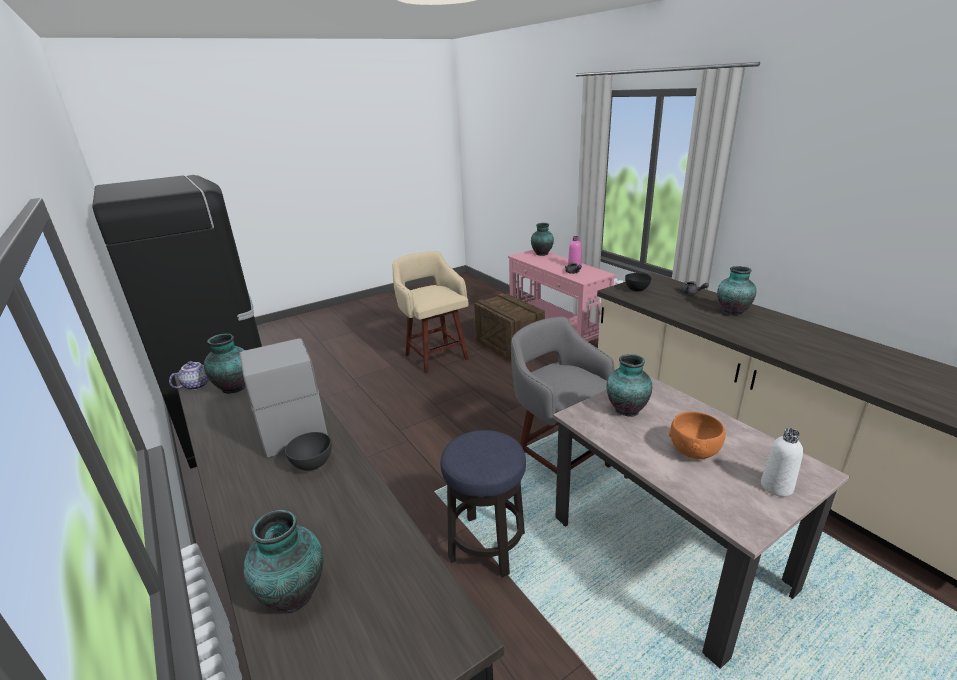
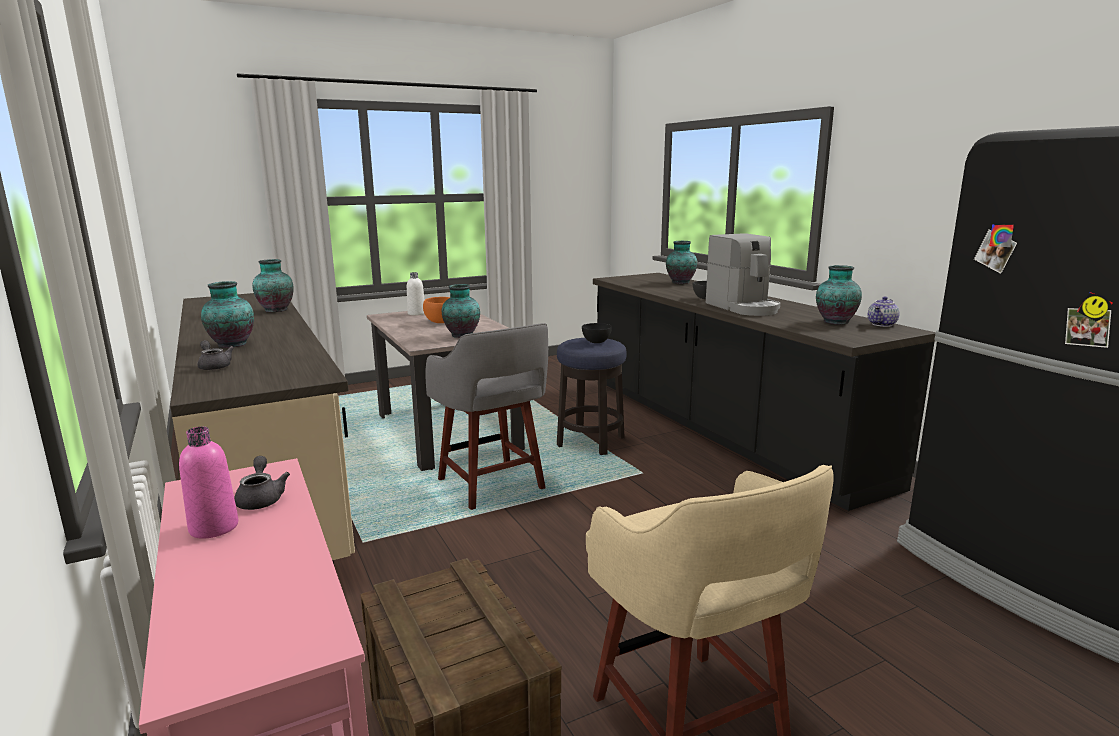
camera: 175 degrees left, 10 degrees down
vase [531,223,554,256] -> vase moved to [252,259,294,312]
black bowl [625,273,651,291] -> black bowl moved to [582,323,612,343]

